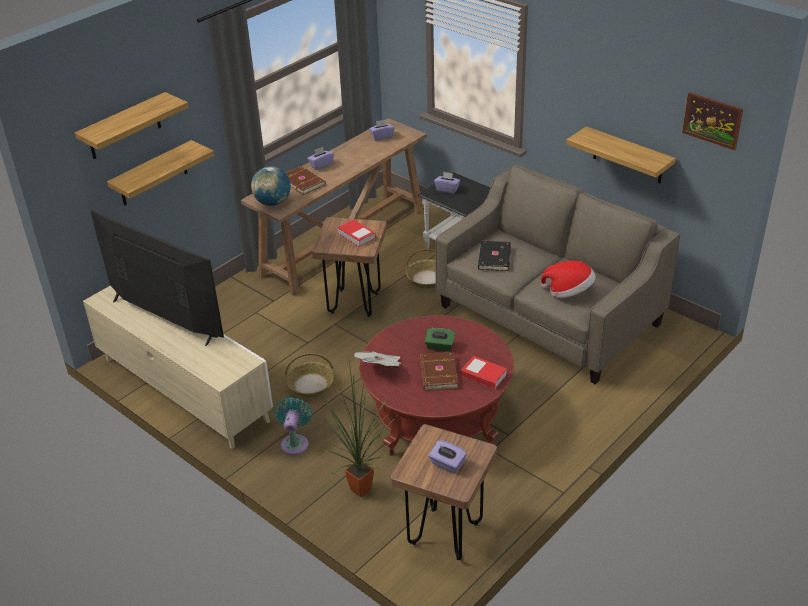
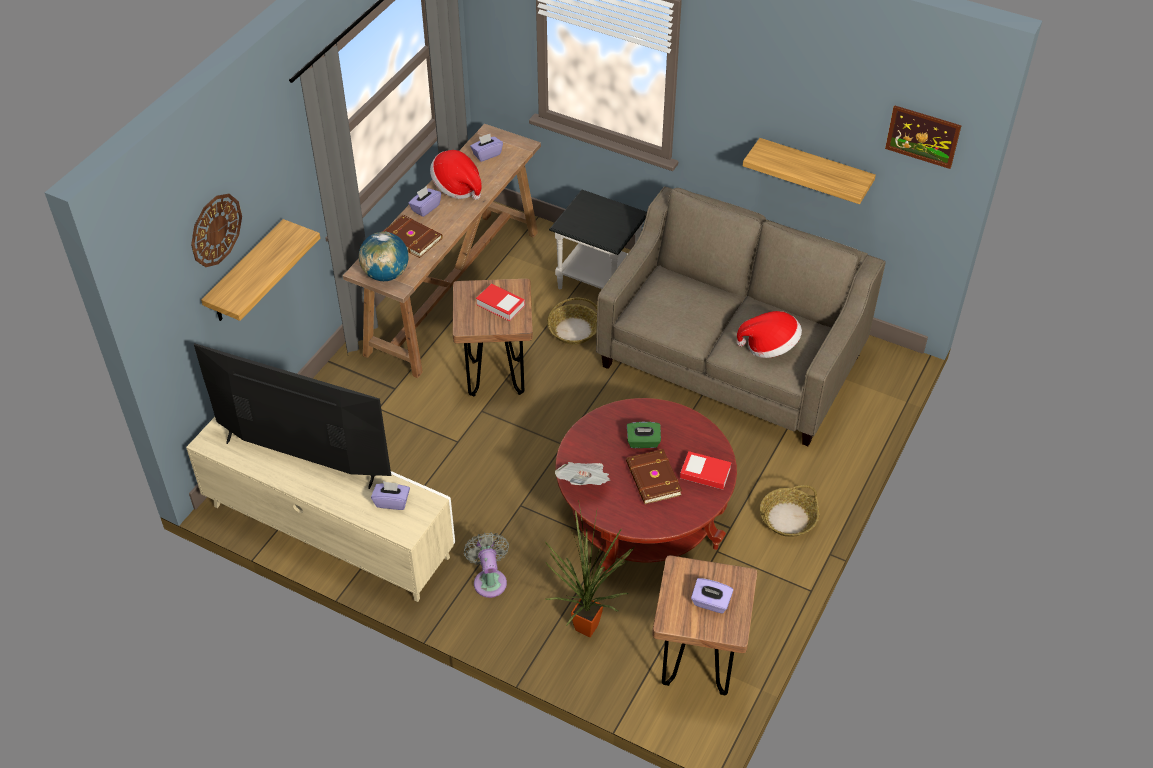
camera: 15 degrees left, 10 degrees up
shelf [75,92,189,159] -> wall clock [191,194,242,267]
turquoise fan [274,397,312,455] -> grey fan [464,532,509,598]
basket [285,353,334,397] -> basket moved to [760,485,819,537]
purple tissue box [434,172,460,194] -> purple tissue box moved to [371,481,410,510]
black book [478,241,511,271] -> none
none -> hat [430,150,482,200]

